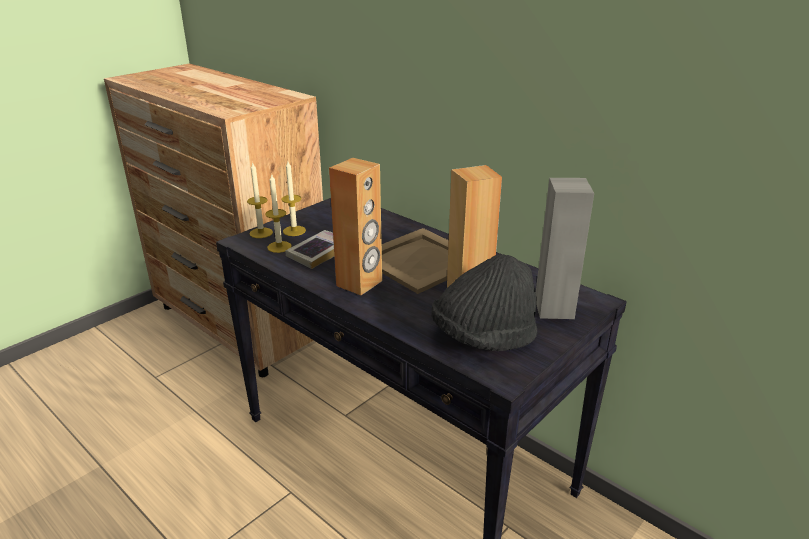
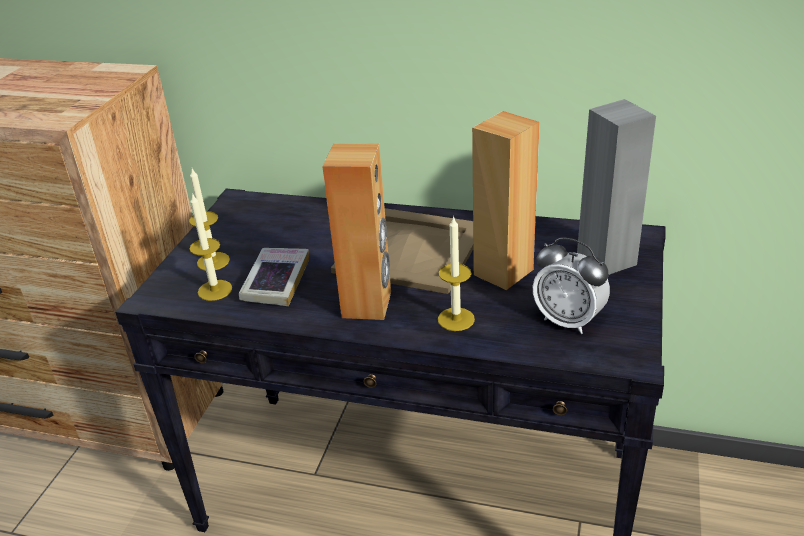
camera: 25 degrees left, 5 degrees up
candle [247,162,273,238] -> candle moved to [438,216,475,331]
black hat [431,254,537,351] -> alarm clock [533,238,610,334]

